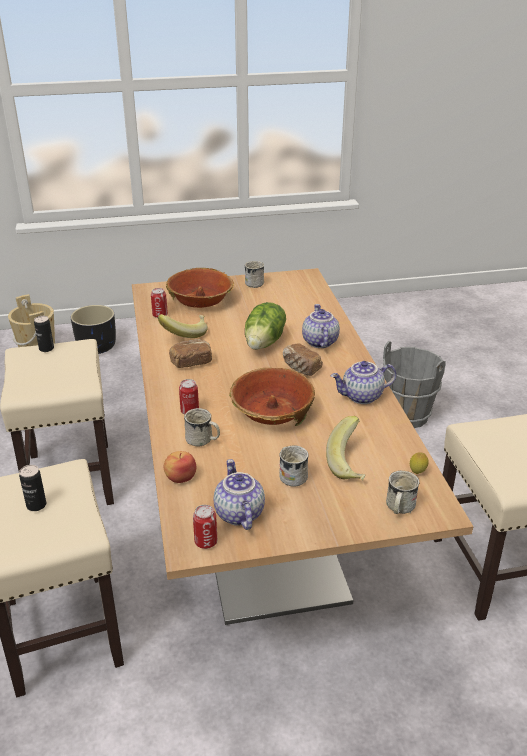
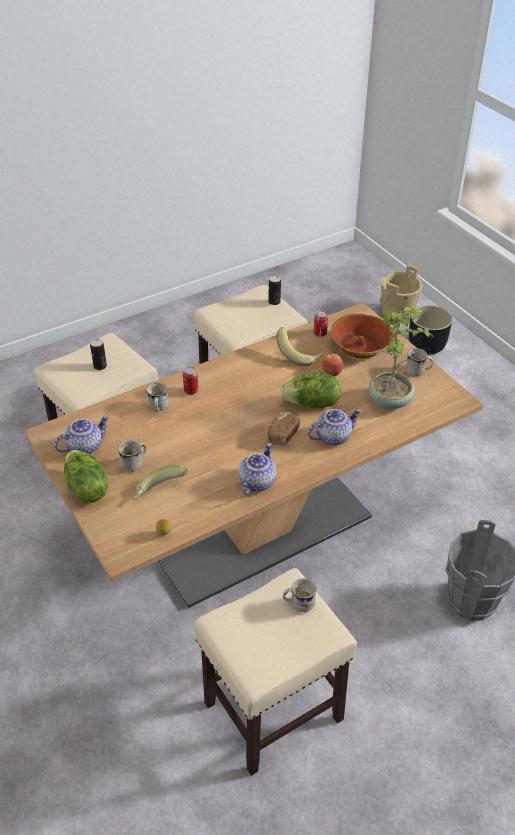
camera: 70 degrees right, 10 degrees up
apple [164,451,196,483] -> apple moved to [322,354,343,376]
bread [169,339,212,368] -> none
can [193,505,217,549] -> none
bowl [229,368,315,426] -> none
teapot [331,361,396,404] -> teapot turned 60 degrees clockwise [239,443,277,495]
white mug [386,471,420,514] -> white mug moved to [283,578,316,612]
none -> lettuce [64,450,108,503]
none -> potted plant [368,307,432,410]

